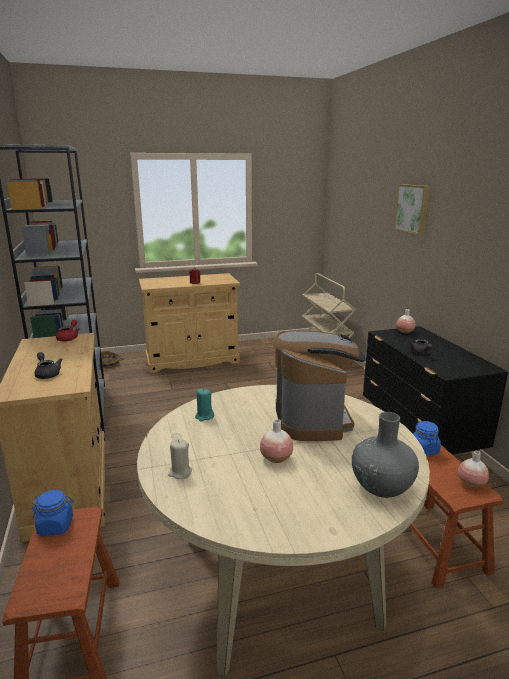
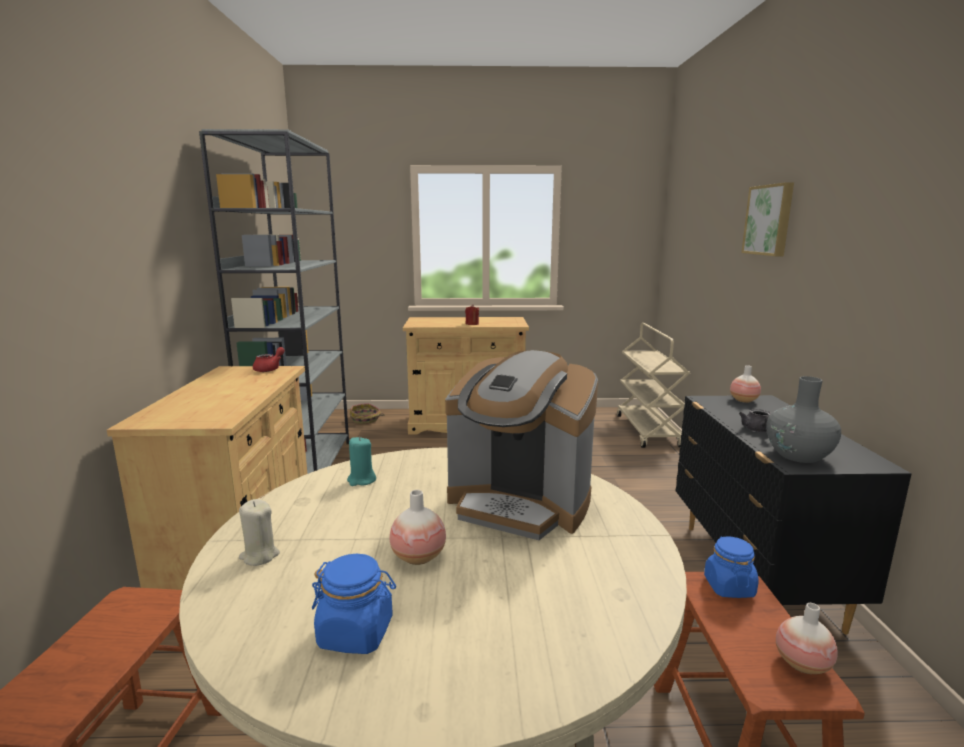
camera: 15 degrees right, 5 degrees down
blue jar [32,490,74,536] -> blue jar moved to [312,554,396,654]
grey teapot [35,352,62,379] -> none
coffee machine [273,331,365,441] -> coffee machine turned 105 degrees clockwise [445,350,598,540]
grey vase [352,412,419,498] -> grey vase moved to [766,376,841,463]

